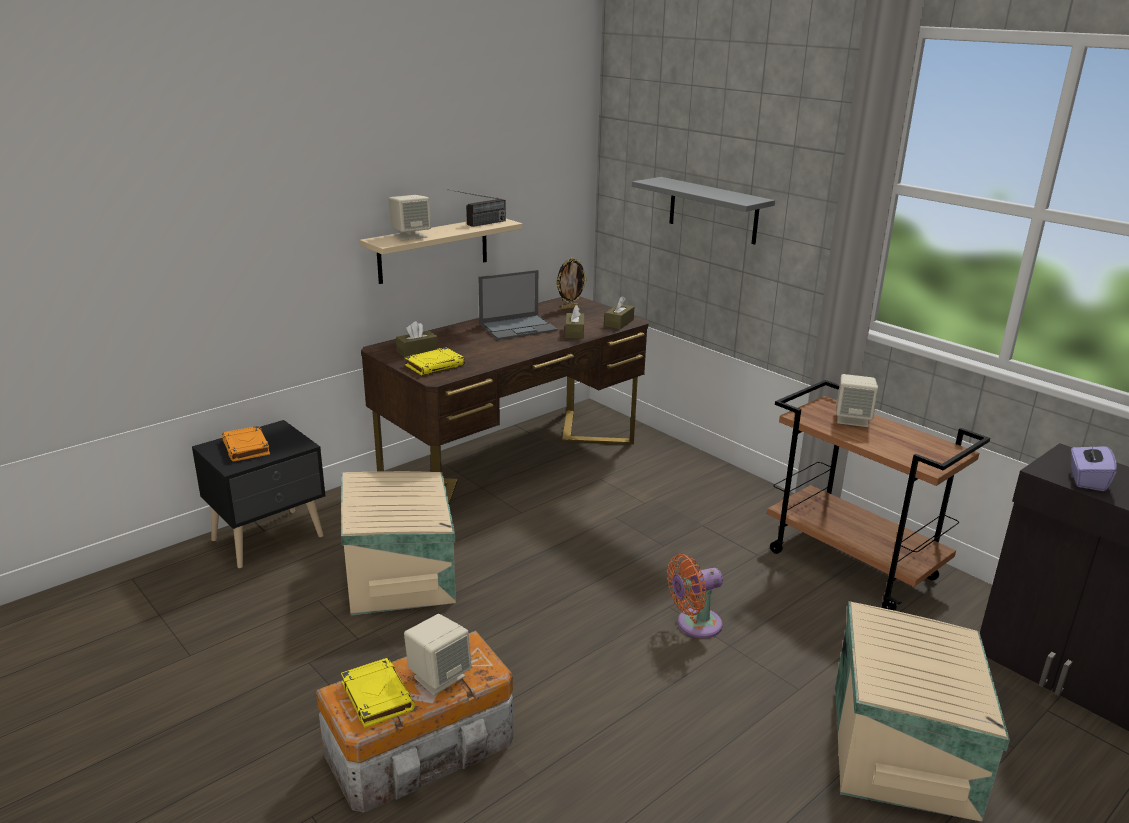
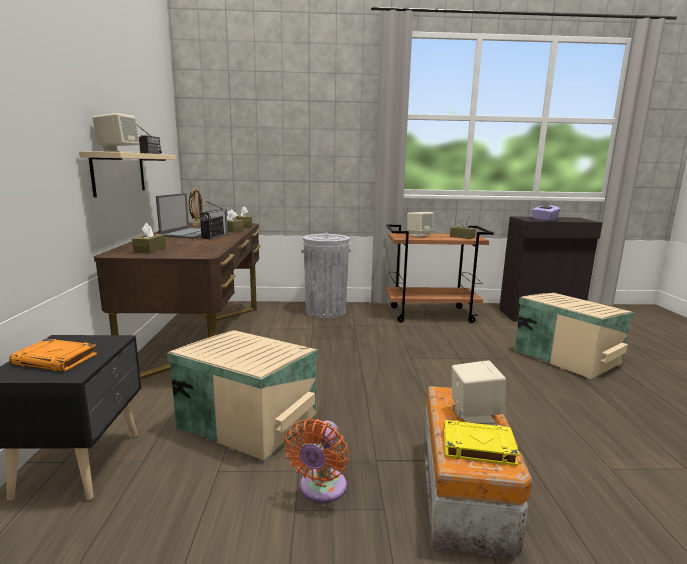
camera: 50 degrees left, 10 degrees down
yellow book [405,347,465,376] -> none
grey shelf [632,177,775,245] -> none
orange fan [667,554,723,638] -> orange fan moved to [284,418,349,503]
none -> radio [200,201,228,239]
none -> grey trash can [301,233,351,318]
none -> brown tissue box [450,218,476,239]

